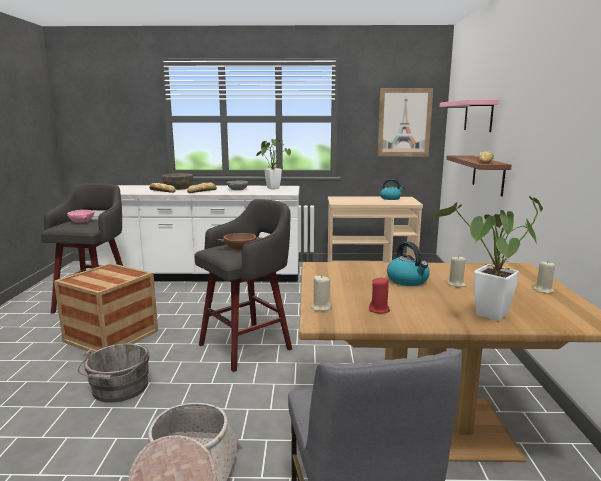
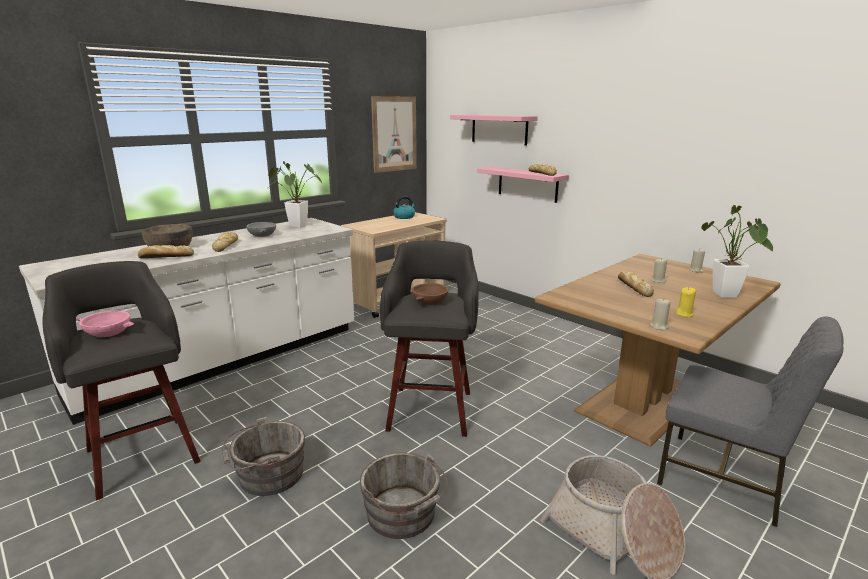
camera: 45 degrees left, 5 degrees up
crate [54,263,158,352] -> grey bucket [222,417,305,496]
red candle [369,277,390,314] -> yellow candle [675,287,696,317]
kettle [387,242,430,286] -> bread [618,271,654,297]
brown shelf [446,155,512,197] -> pink shelf [477,167,569,203]

